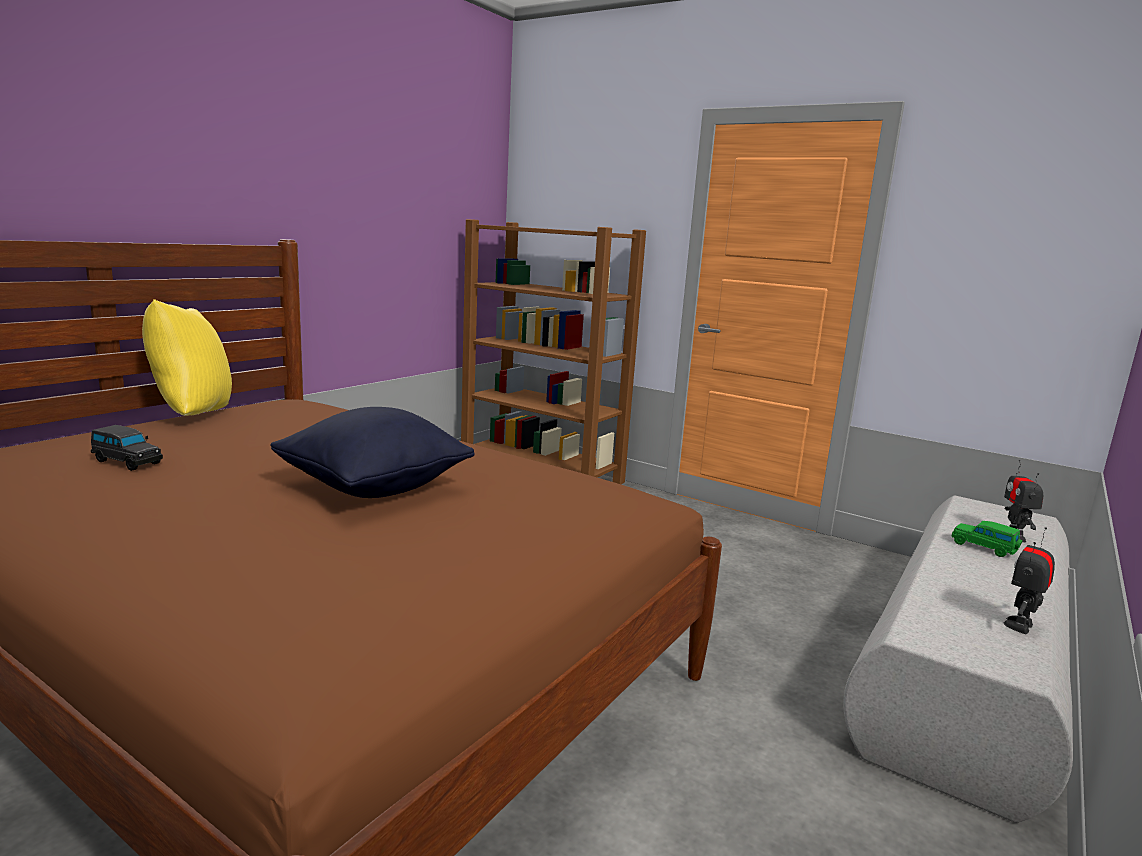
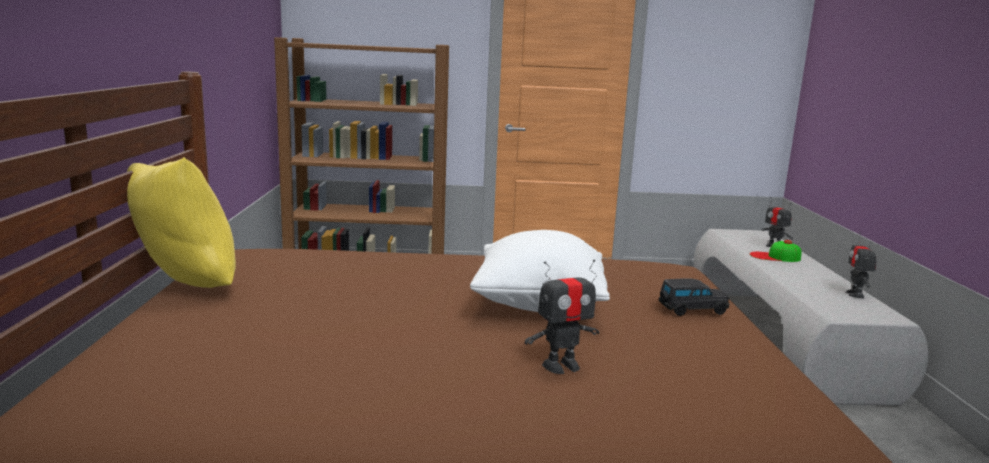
camera: 35 degrees left, 0 degrees up
black toy car [91,425,163,471] -> black toy car moved to [659,278,729,316]
black pillow [270,407,475,498] -> white pillow [470,230,610,312]
green toy car [951,521,1022,557] -> cap [750,240,802,262]
none -> toy robot [525,260,599,374]

